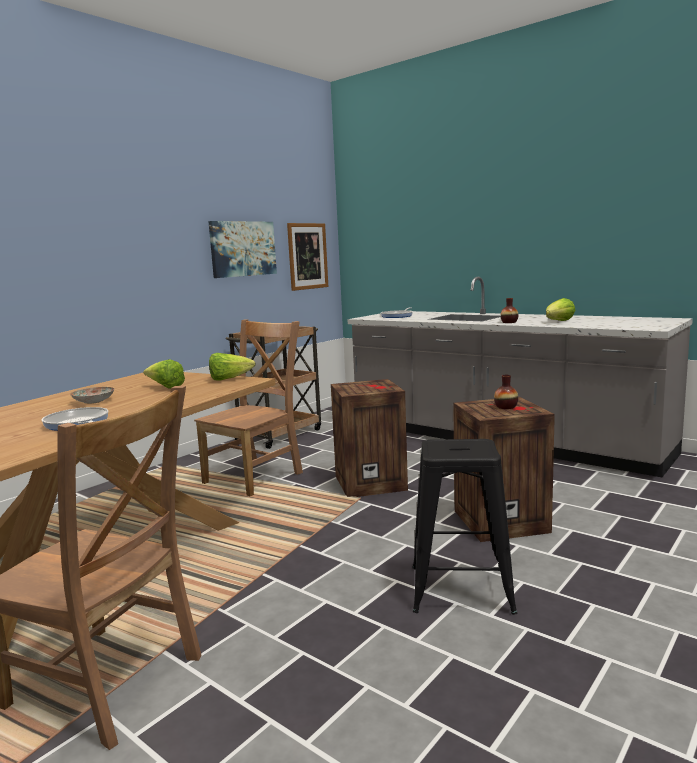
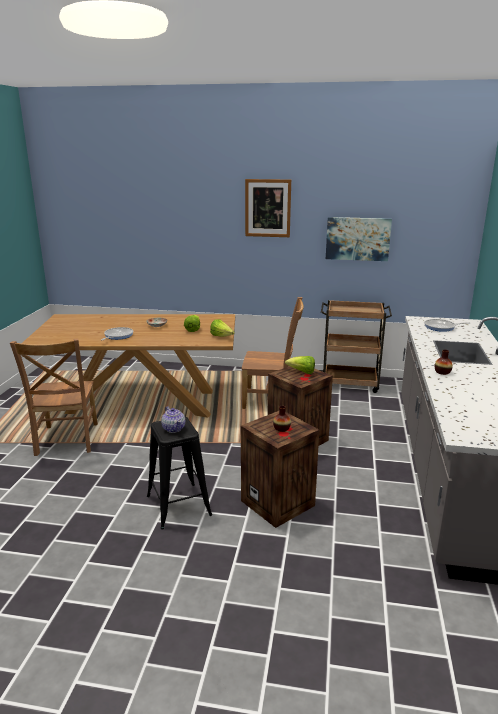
camera: 60 degrees right, 10 degrees up
picture [287,223,328,291] -> picture moved to [245,179,291,237]
lettuce [546,298,575,321] -> lettuce moved to [285,356,315,374]
none -> teapot [161,406,185,433]

